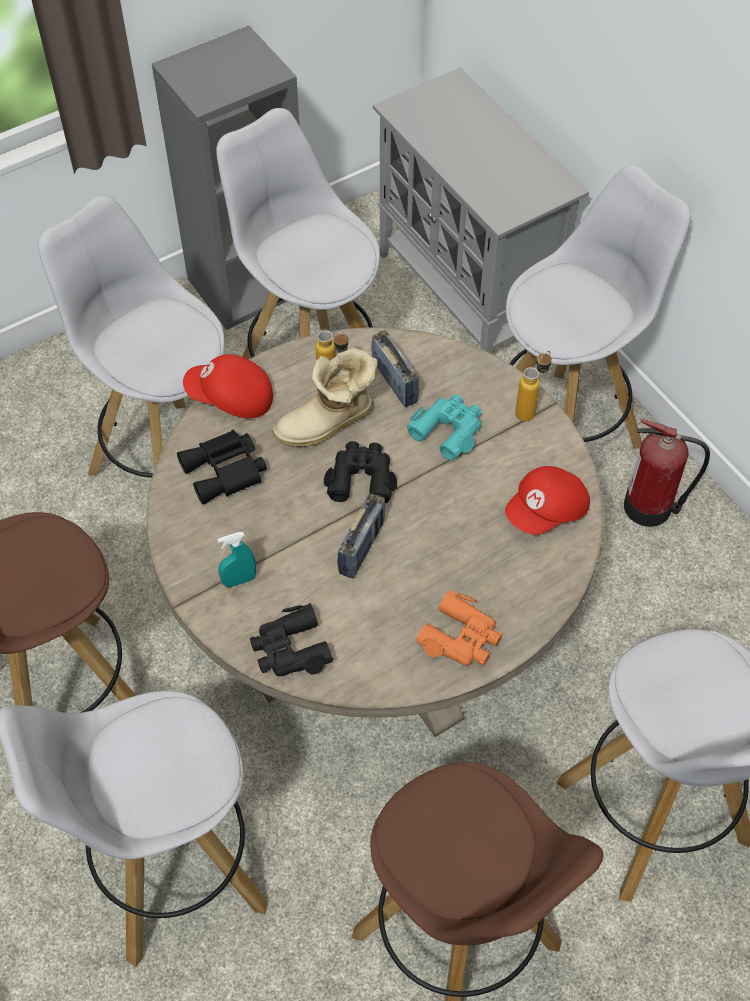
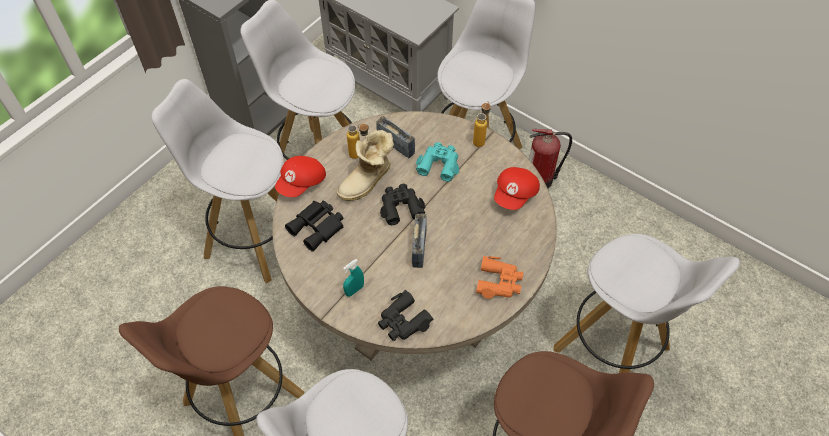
camera: 20 degrees left, 0 degrees up
red cap [183,354,273,418] -> red cap turned 45 degrees counterclockwise [275,156,326,197]

